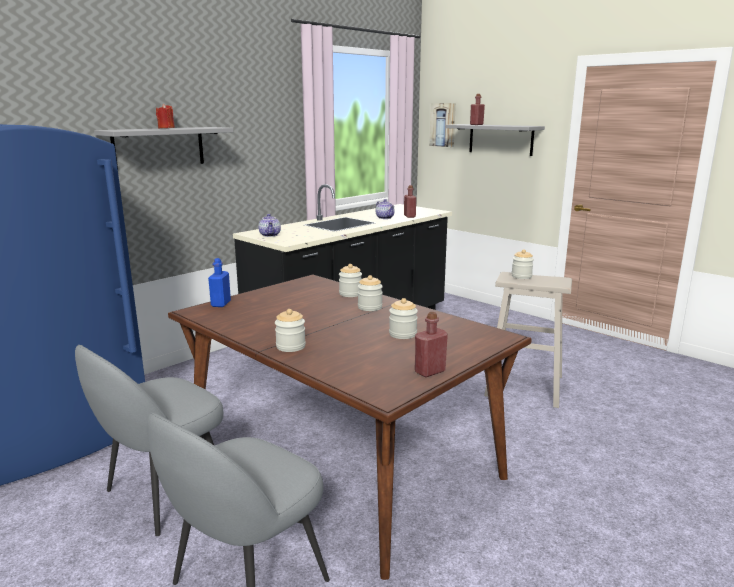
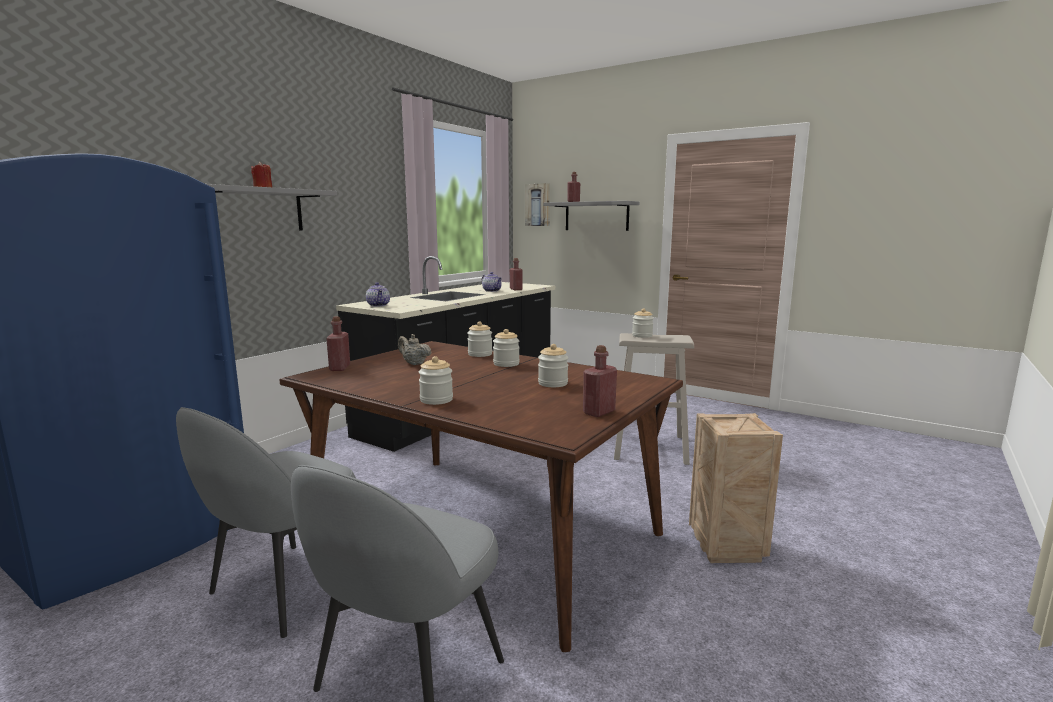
camera: 10 degrees left, 5 degrees down
blue bottle [208,258,231,307] -> red bottle [326,316,350,371]
none -> beige teapot [398,334,432,365]
none -> crate [689,413,783,563]

